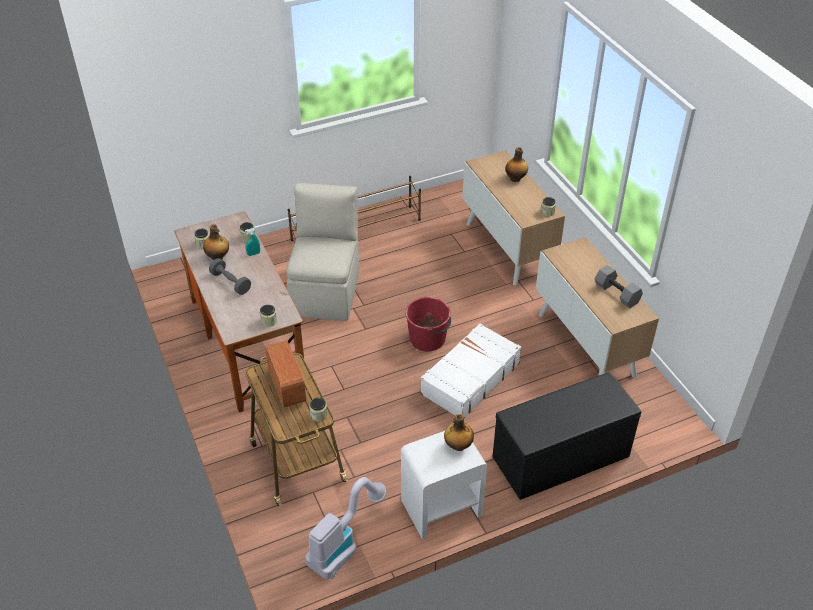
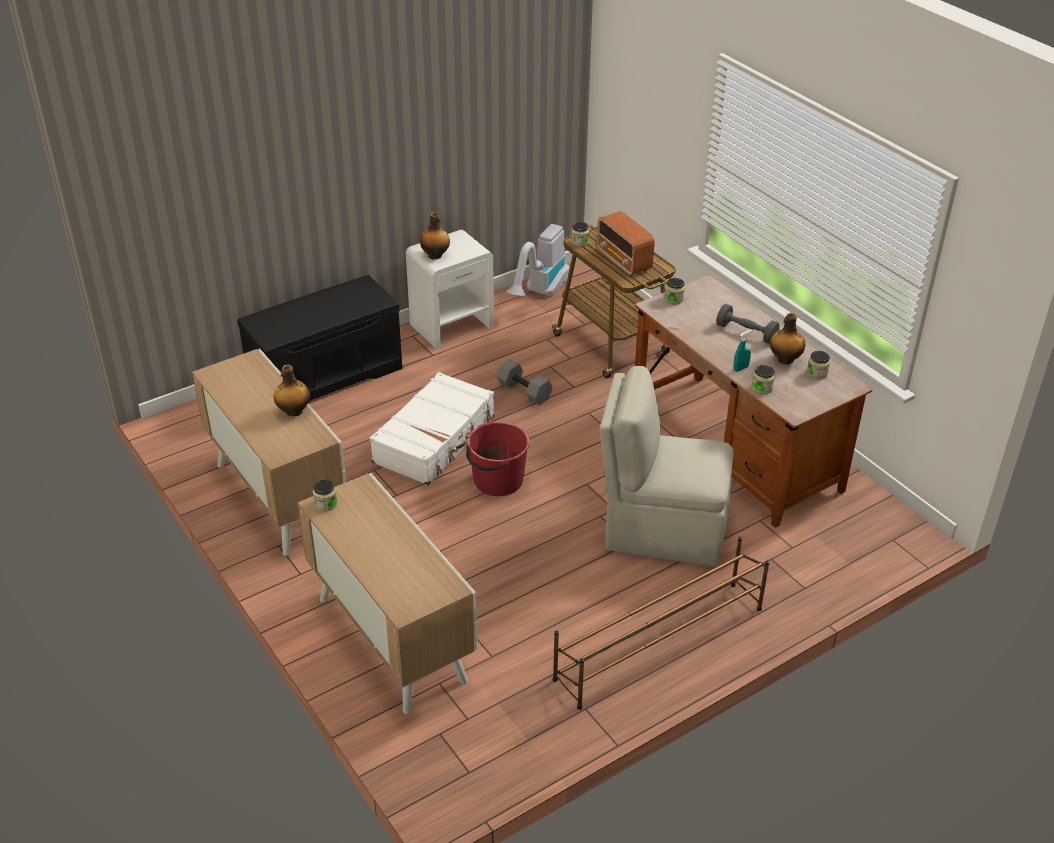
camera: 170 degrees right, 5 degrees down
beige chair [286,183,359,321] -> beige chair turned 105 degrees clockwise [599,366,733,567]
bottle [505,147,528,182] -> bottle moved to [274,365,310,416]
grey dumbbell [595,265,643,308] -> grey dumbbell moved to [497,359,553,405]

